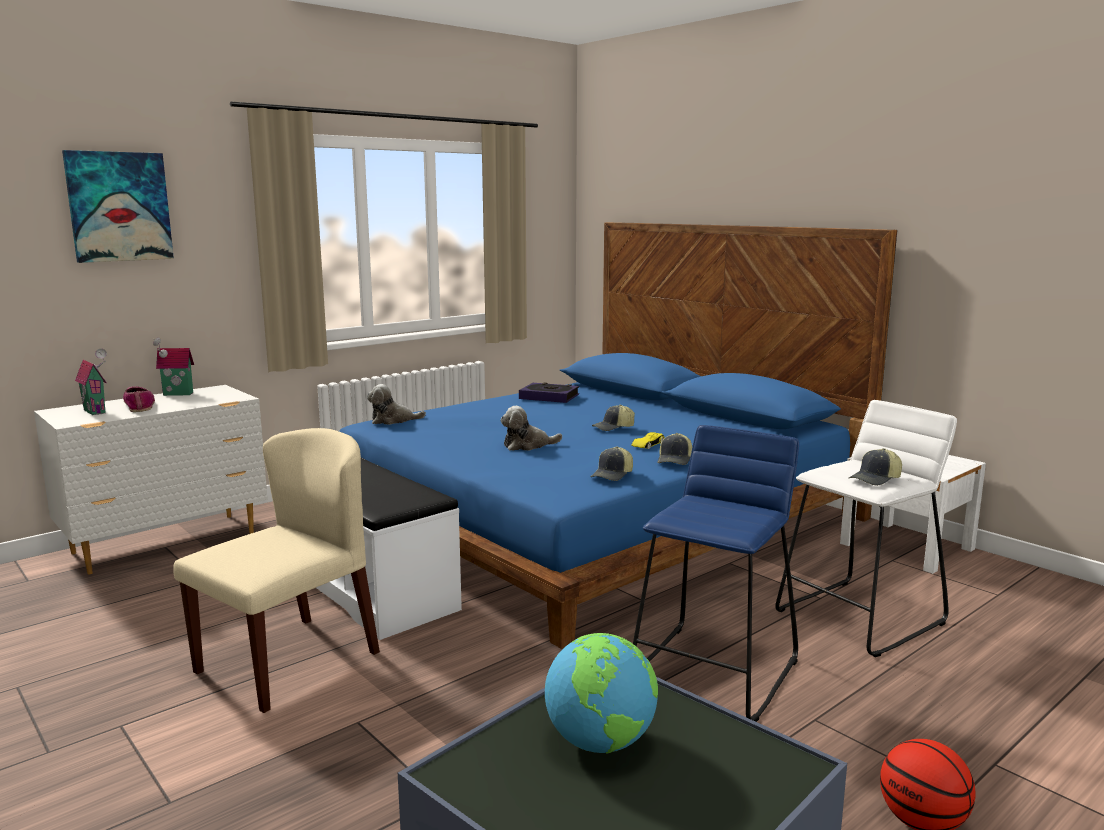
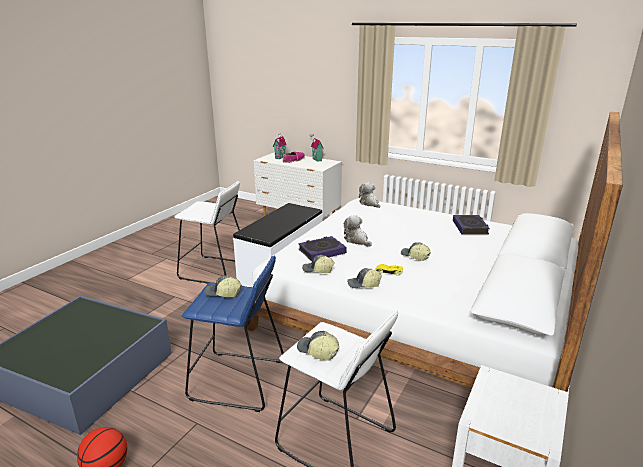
camera: 70 degrees right, 10 degrees up
picture [62,150,174,263] -> none
beige chair [173,428,380,713] -> white stool [174,181,240,283]
blue bed [339,222,897,649] -> white bed [247,112,623,392]
globe [545,633,658,753] -> none
none -> cap [205,276,242,297]
none -> book [298,236,347,261]

